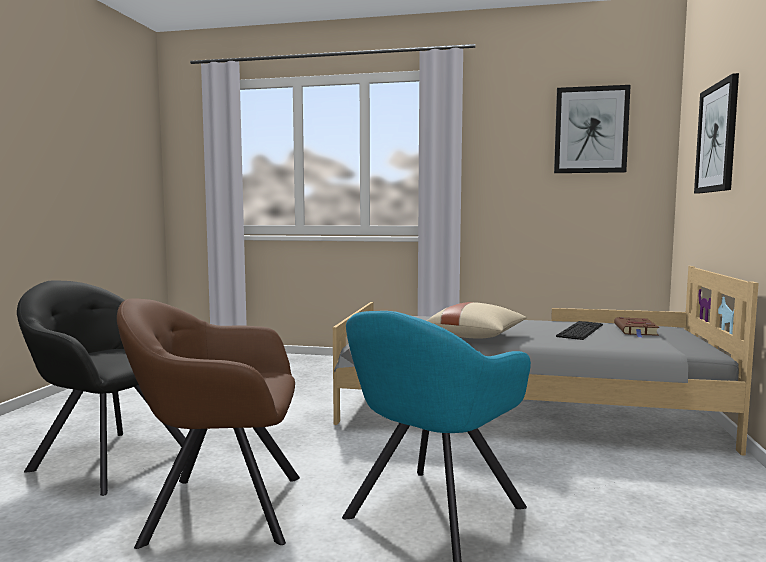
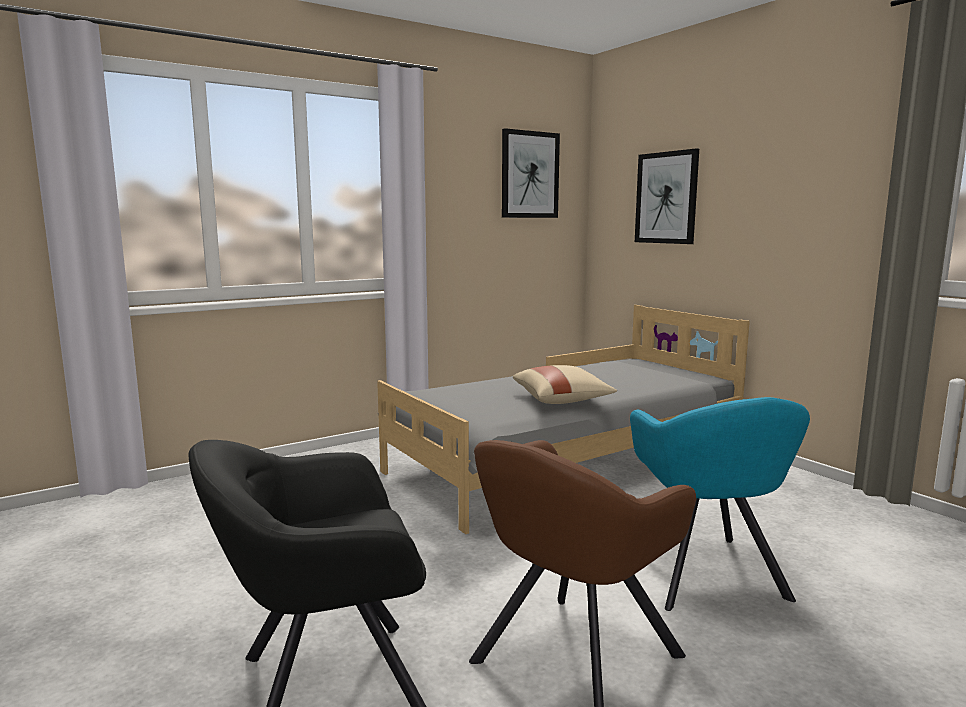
camera: 45 degrees left, 5 degrees up
keyboard [556,321,603,340] -> none
brown book [614,317,659,338] -> none

